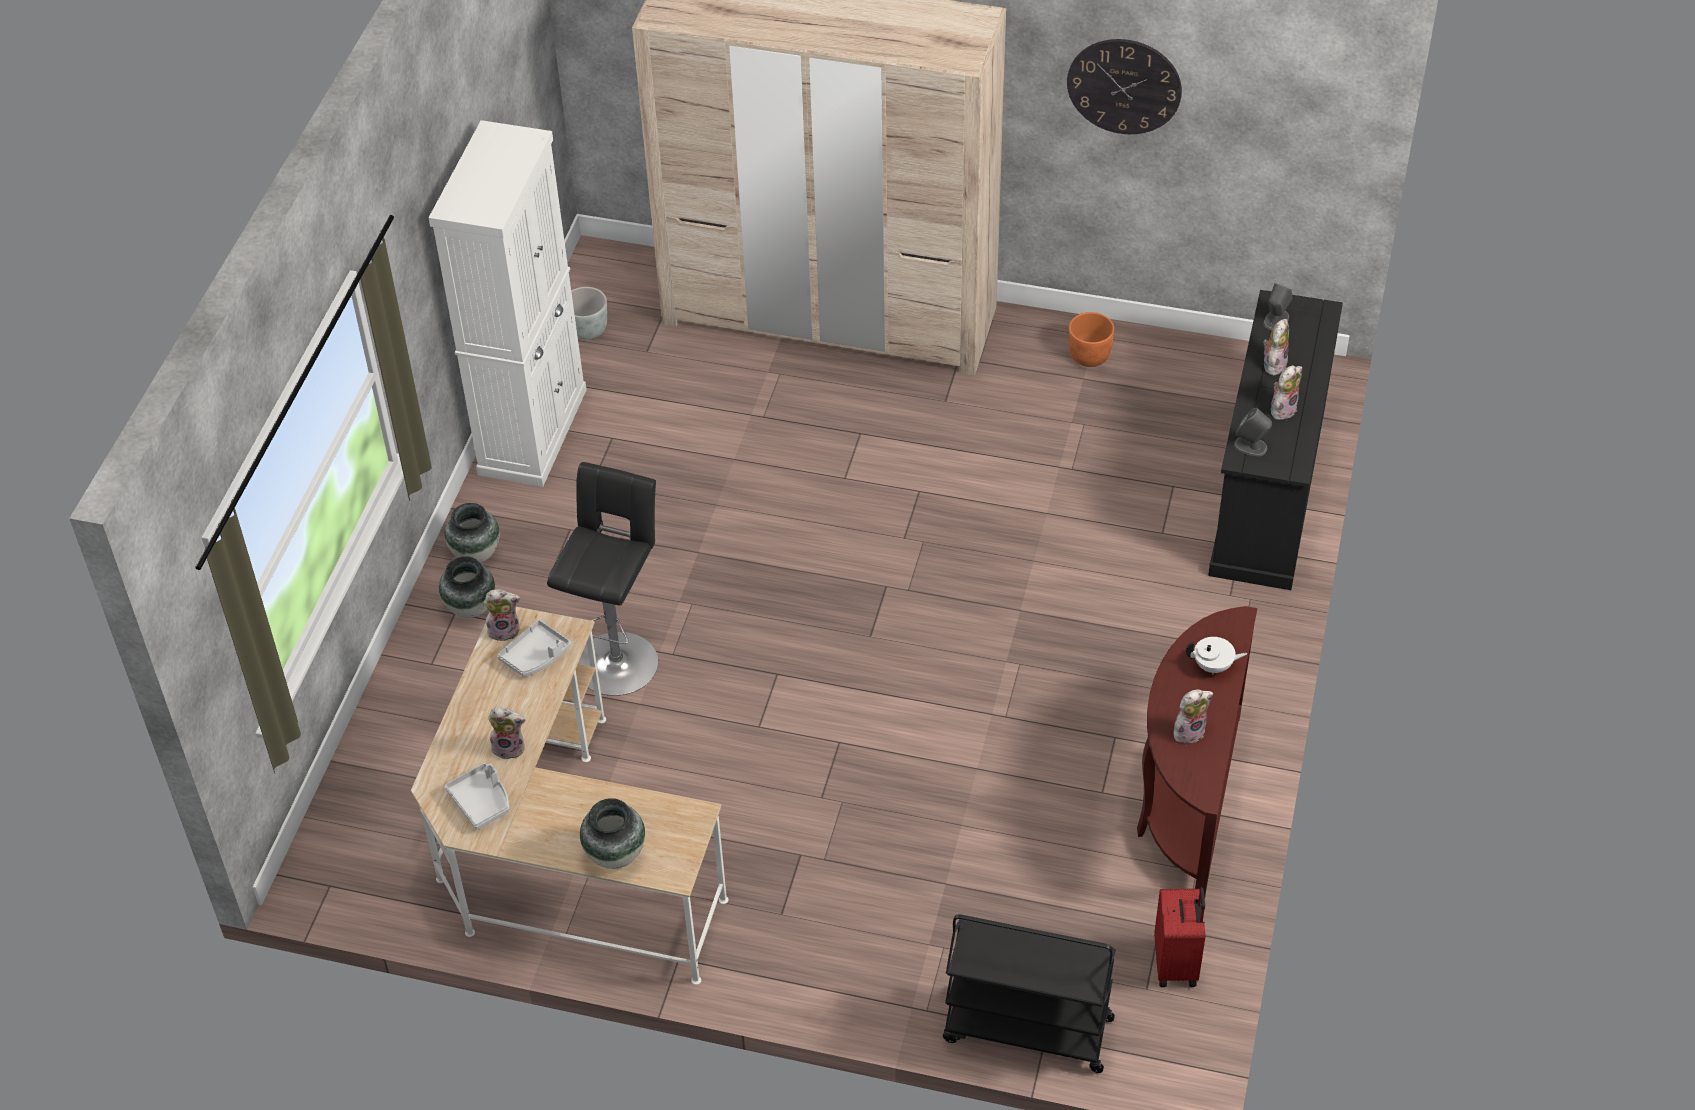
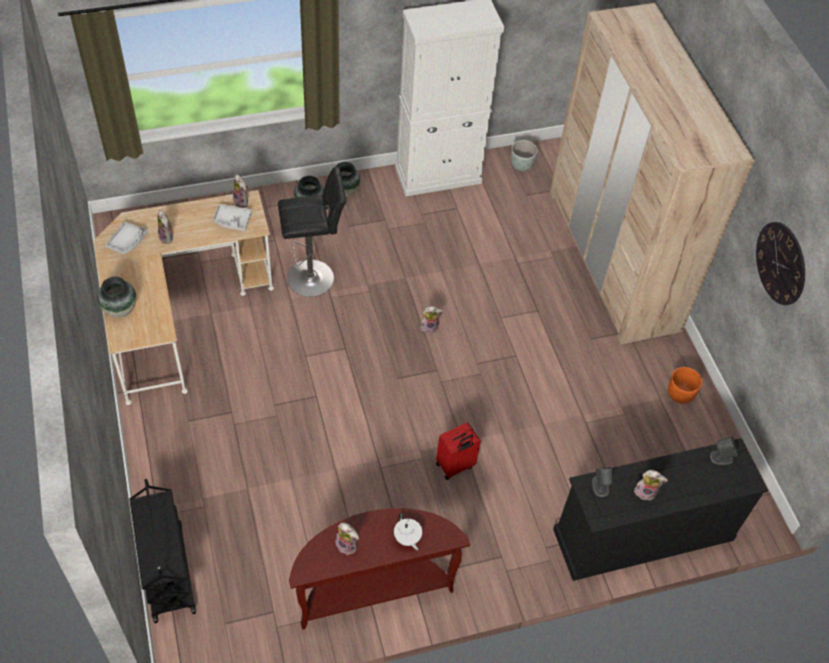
camera: 55 degrees right, 5 degrees up
red suitcase [1154,887,1205,987] -> red suitcase moved to [436,422,481,480]
plush toy [1263,319,1289,375] -> plush toy moved to [420,306,443,333]

